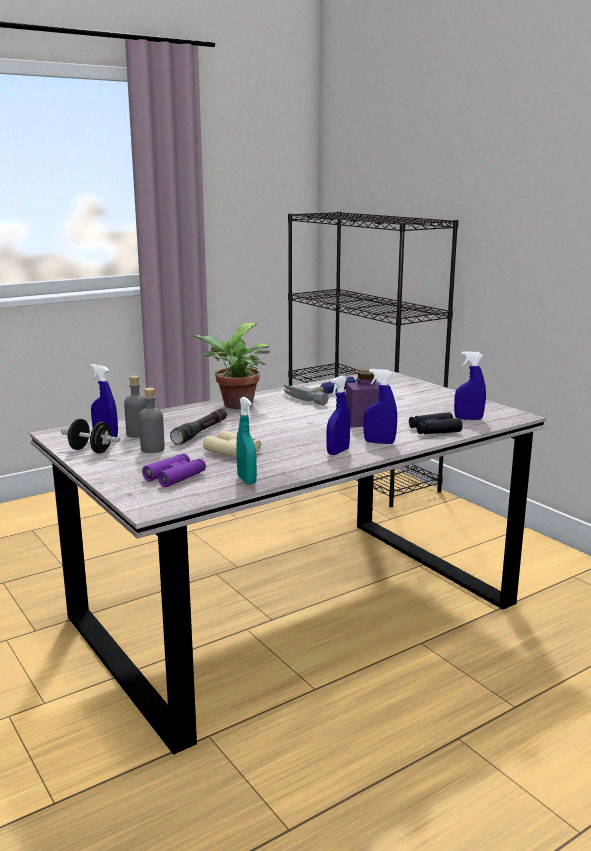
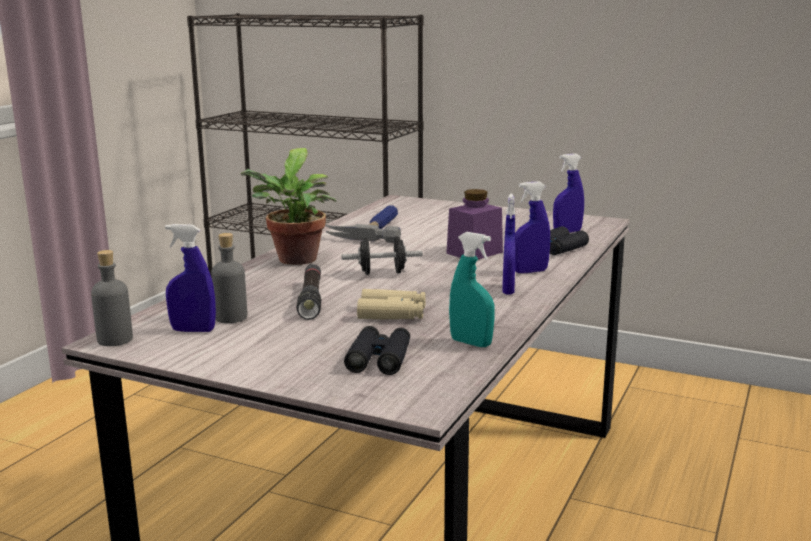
camera: 30 degrees left, 0 degrees up
black dumbbell [61,419,120,453] -> black dumbbell moved to [341,236,423,275]
grey bottle [139,387,165,453] -> grey bottle moved to [91,250,133,346]
purple binoculars [142,454,206,487] -> black binoculars [344,326,410,375]

